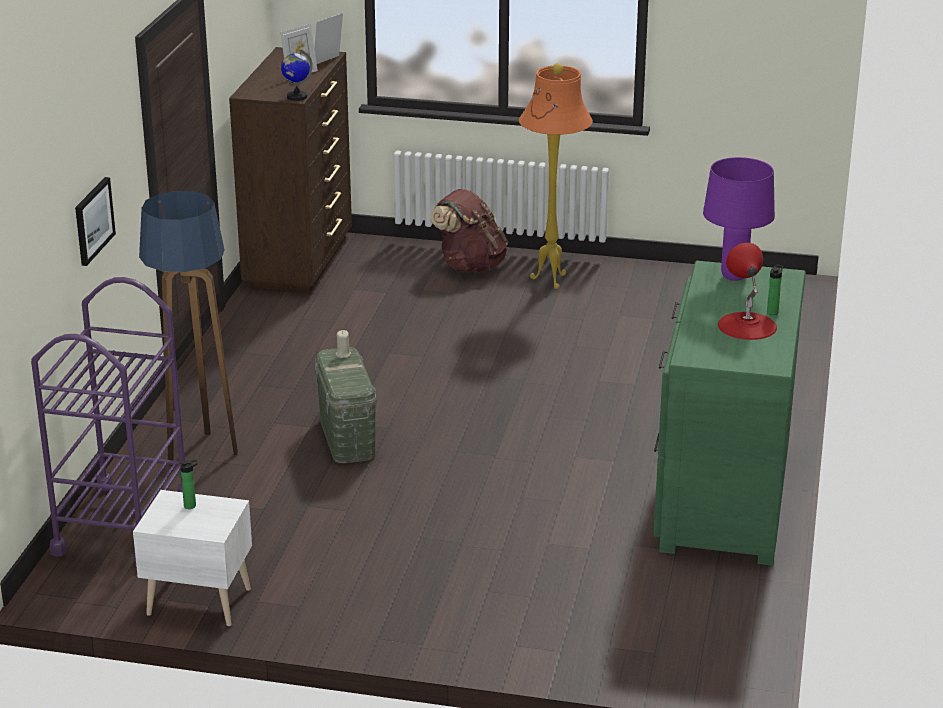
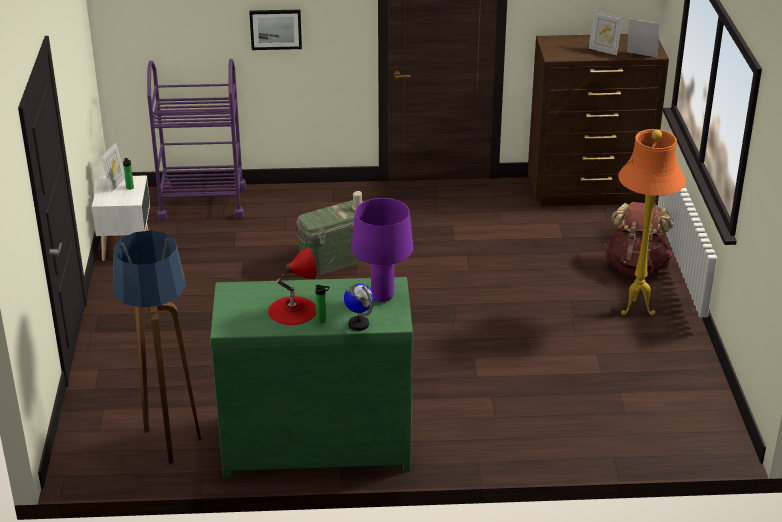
camera: 75 degrees right, 5 degrees up
floor lamp [139,191,238,466] -> floor lamp moved to [113,230,201,464]
globe [281,50,313,101] -> globe moved to [344,283,374,331]
none -> picture frame [101,143,125,192]

